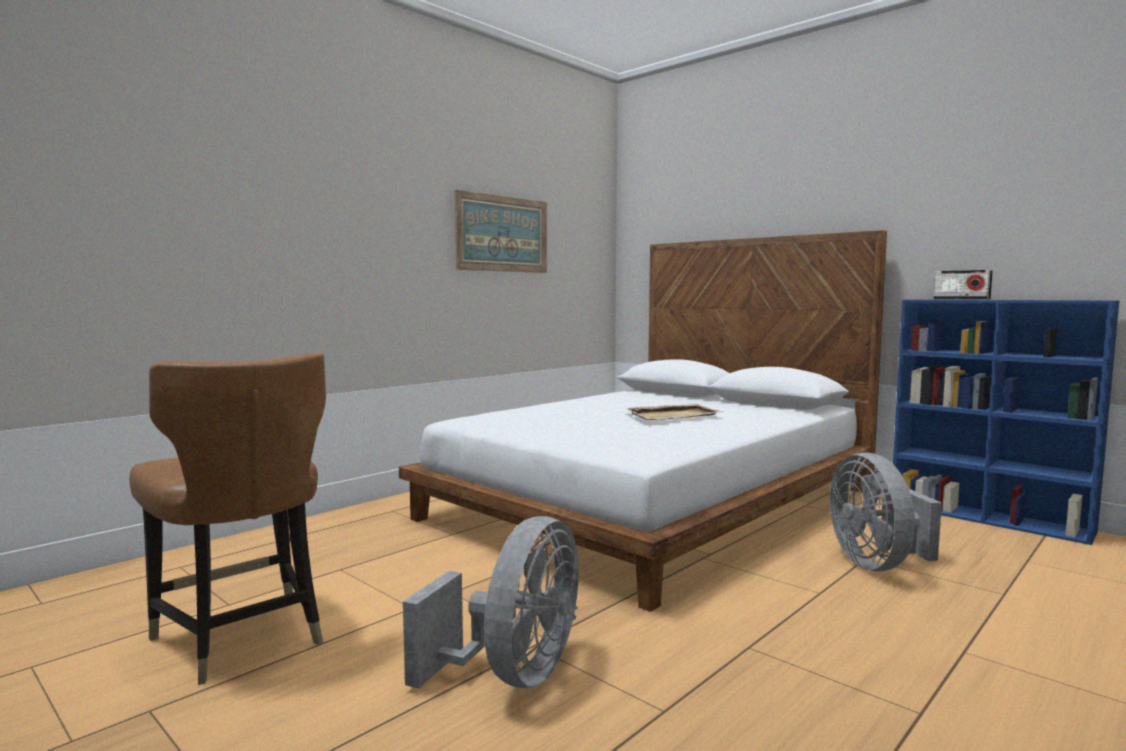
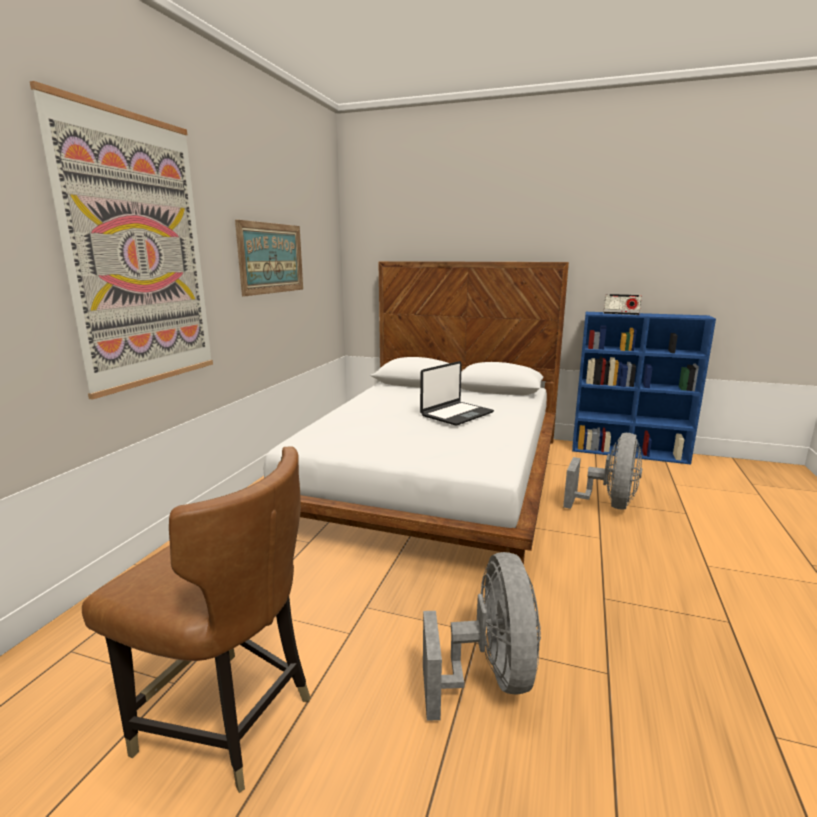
camera: 25 degrees left, 10 degrees up
beige tray [625,404,724,420] -> laptop [420,361,494,426]
grey fan [830,453,942,572] -> grey fan turned 120 degrees counterclockwise [563,433,642,509]
none -> picture [30,81,213,400]

